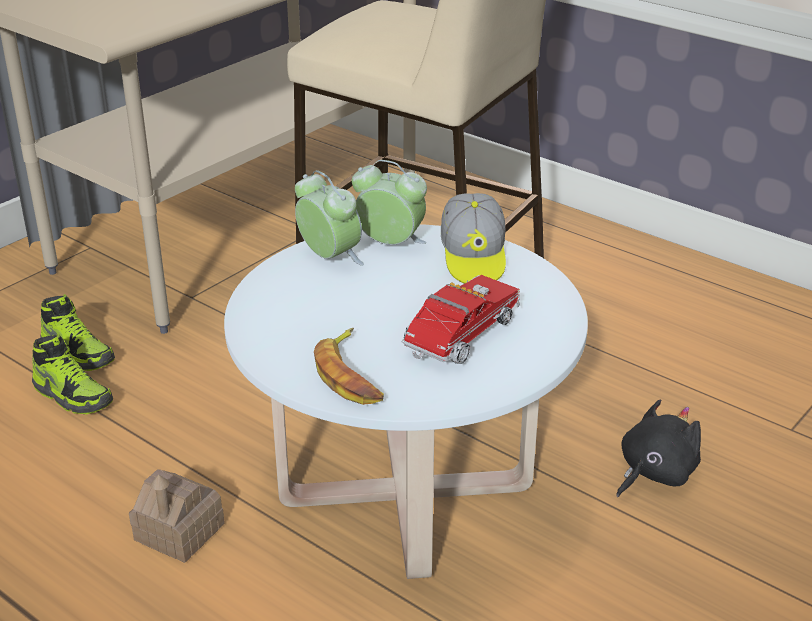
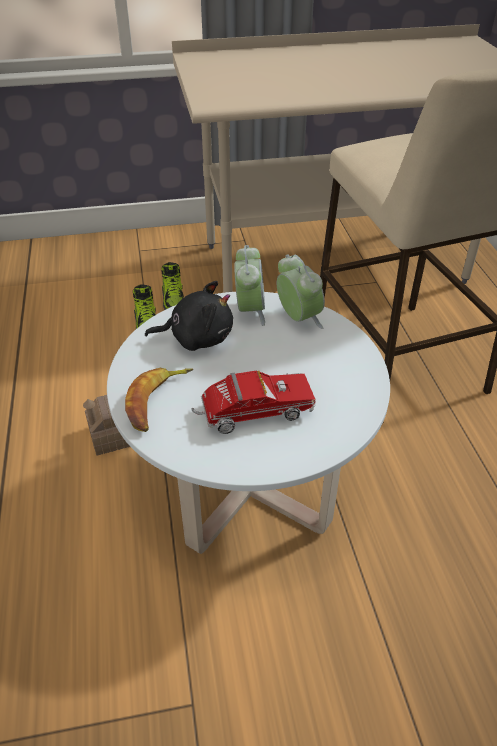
camera: 40 degrees right, 10 degrees up
cap [441,193,506,284] -> none
black plush toy [616,400,701,497] -> black plush toy moved to [145,281,233,351]

